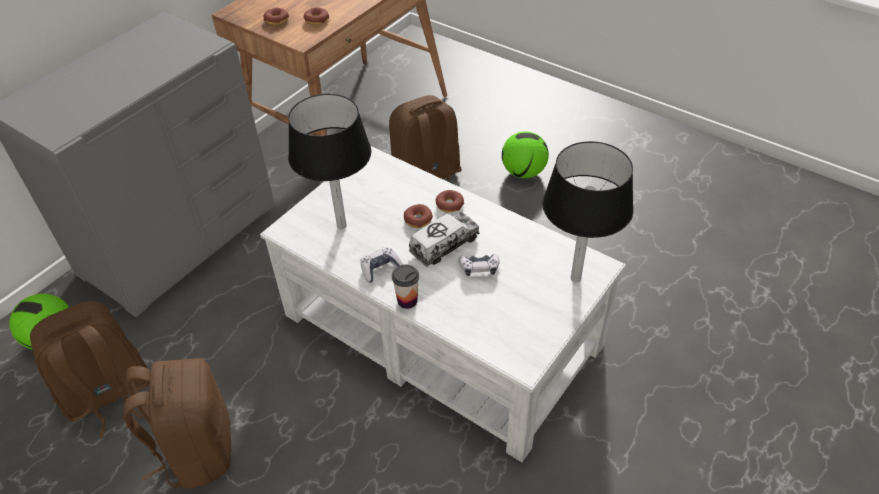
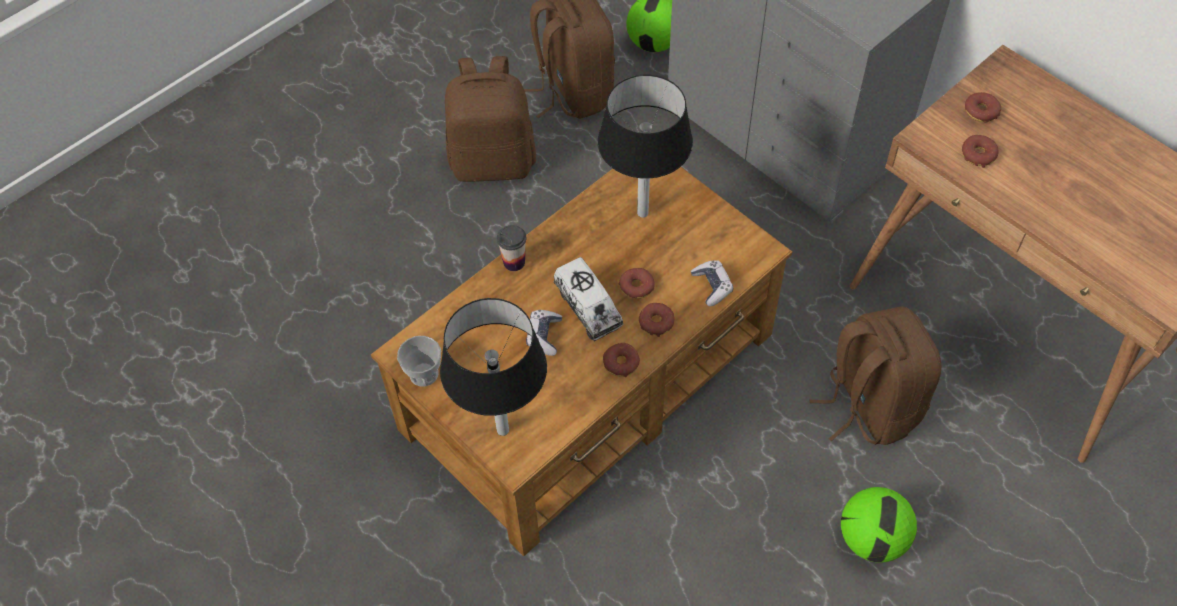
camera: 100 degrees right, 10 degrees up
white coffee table [260,146,626,462] -> brown coffee table [371,167,792,556]
game controller [360,247,403,282] -> game controller moved to [691,260,733,307]
none -> cup [397,336,441,386]
none -> donut [603,343,640,377]

